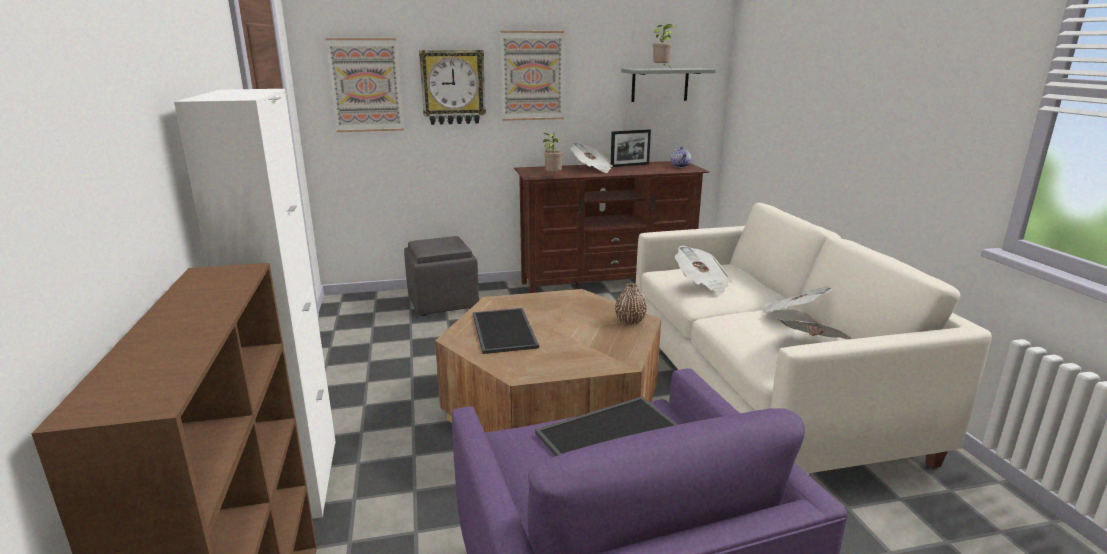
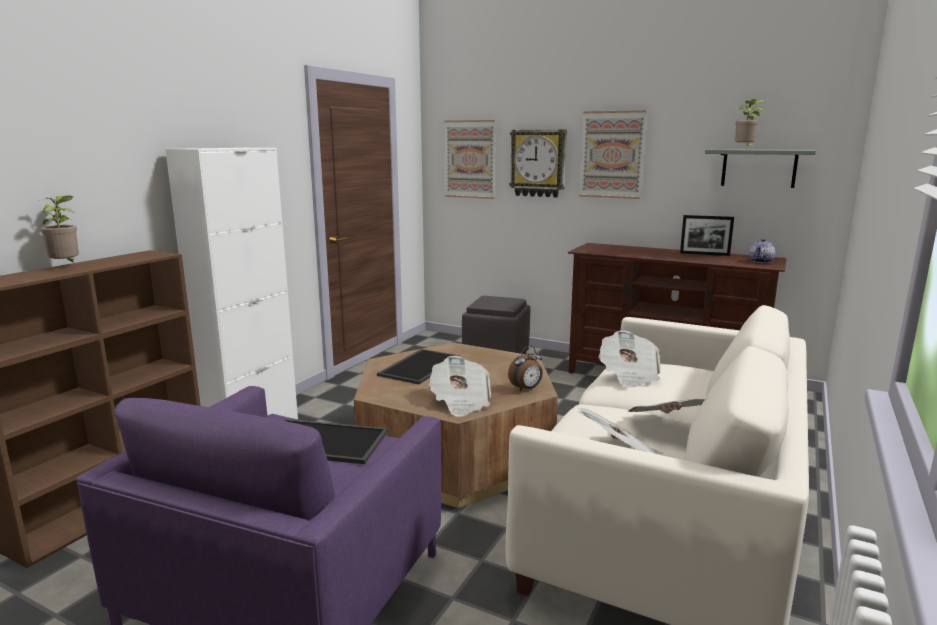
camera: 40 degrees right, 5 degrees down
potted plant [543,132,563,174] -> potted plant moved to [38,196,79,263]
newspaper [571,143,613,173] -> newspaper moved to [429,356,491,417]
brown vase [615,283,647,325] -> alarm clock [508,346,543,391]

